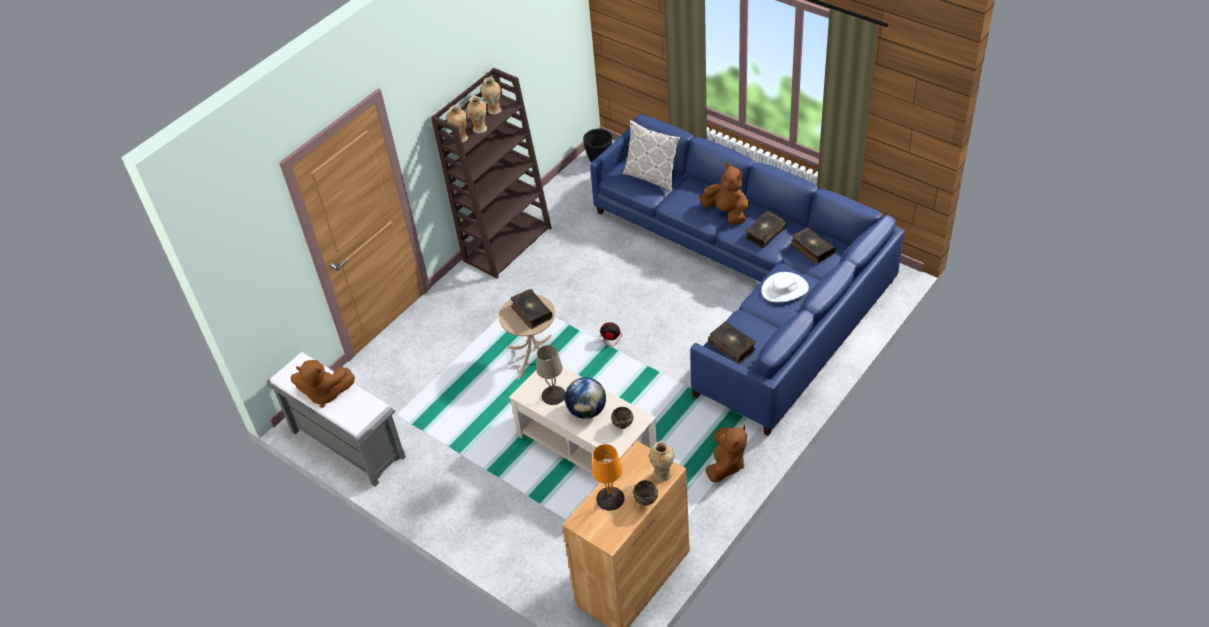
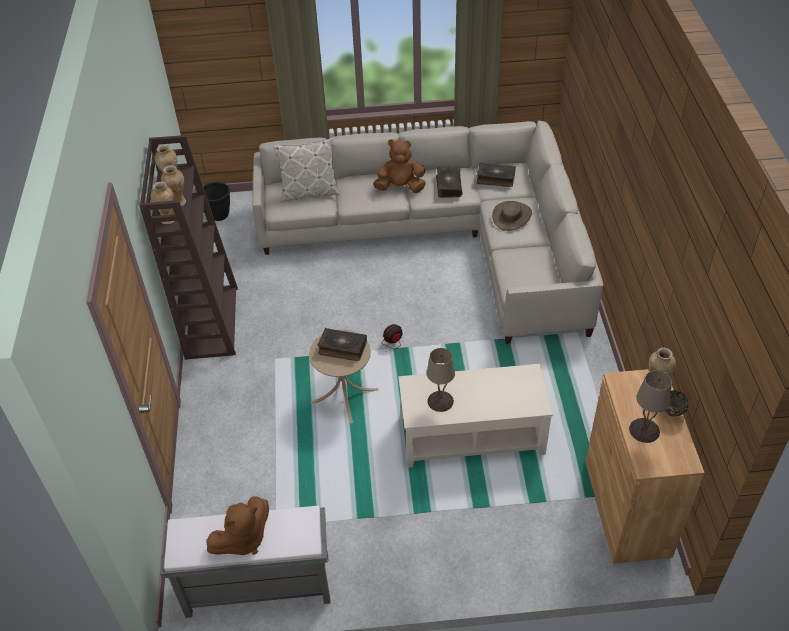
camera: 45 degrees left, 0 degrees up
globe [565,377,606,419] -> none
blue sofa [590,115,904,436] -> beige sofa [252,121,603,344]
orange table lamp [592,444,625,511] -> beige table lamp [629,370,672,443]
brown bowl [611,407,634,429] -> none
brown plush toy [706,425,747,482] -> none
book [708,321,756,364] -> none
white hat [762,272,809,302] -> brown hat [492,201,532,231]

